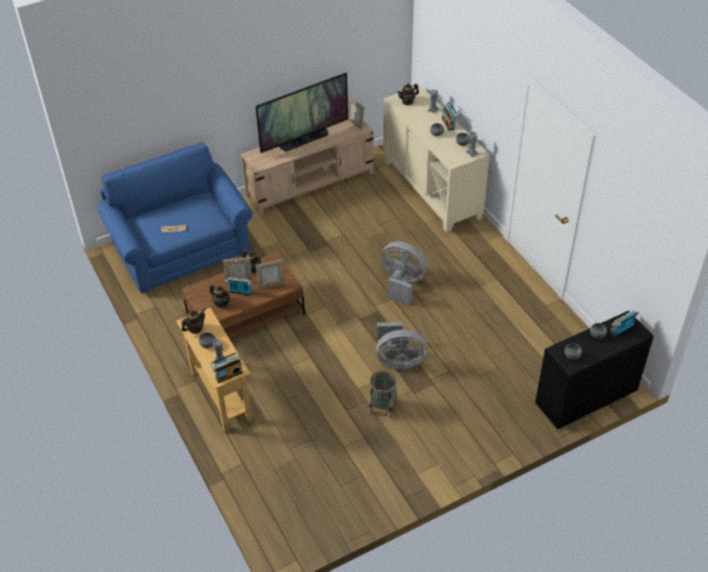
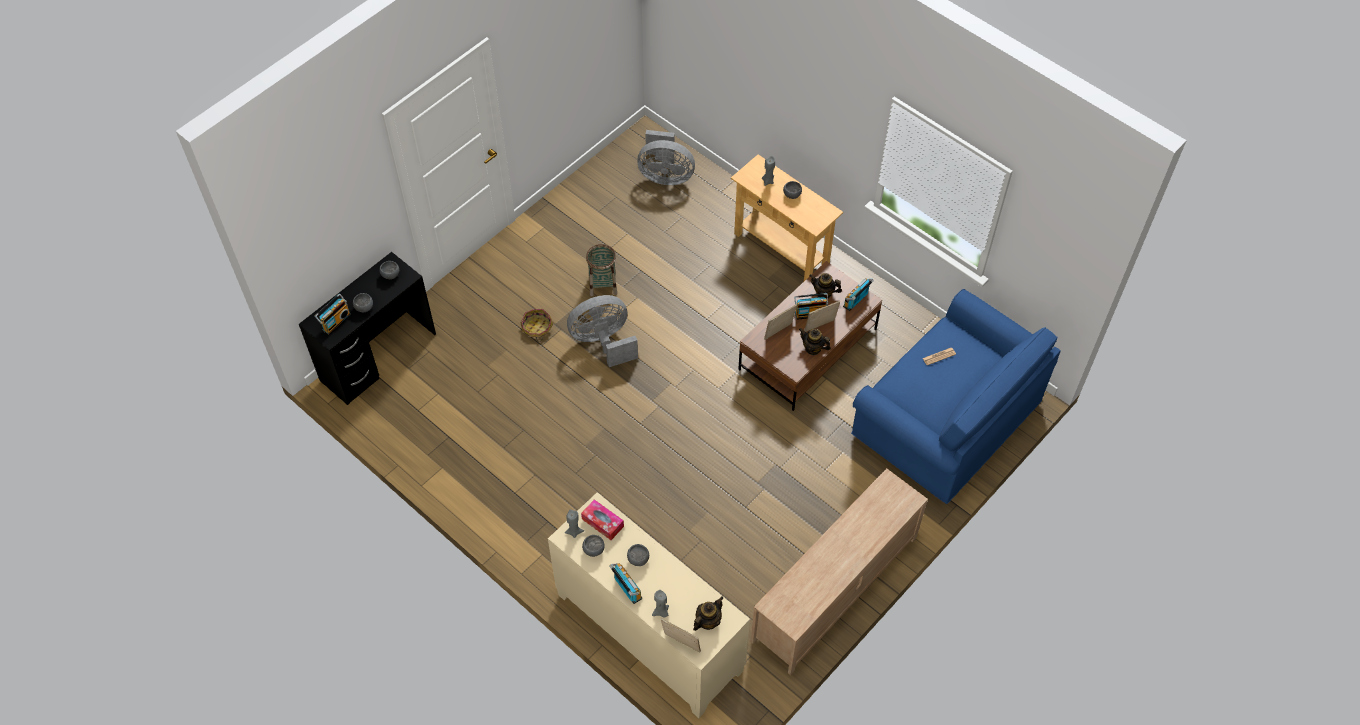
camera: 160 degrees right, 10 degrees up
teapot [182,309,206,334] -> none
radio [211,352,243,383] -> radio moved to [843,278,874,311]
television [255,73,348,153] -> none
picture frame [348,96,364,130] -> picture frame moved to [661,618,701,652]
grey fan [381,241,427,305] -> grey fan moved to [637,130,695,185]
none -> basket [521,309,553,342]
none -> tissue box [581,499,624,540]

